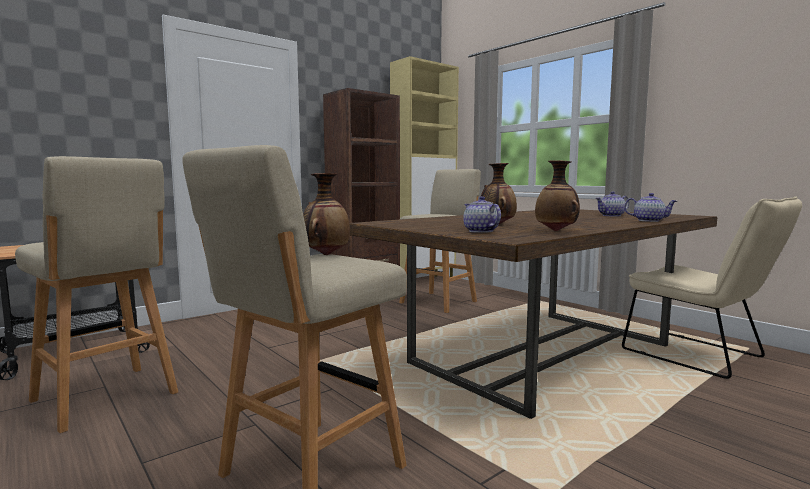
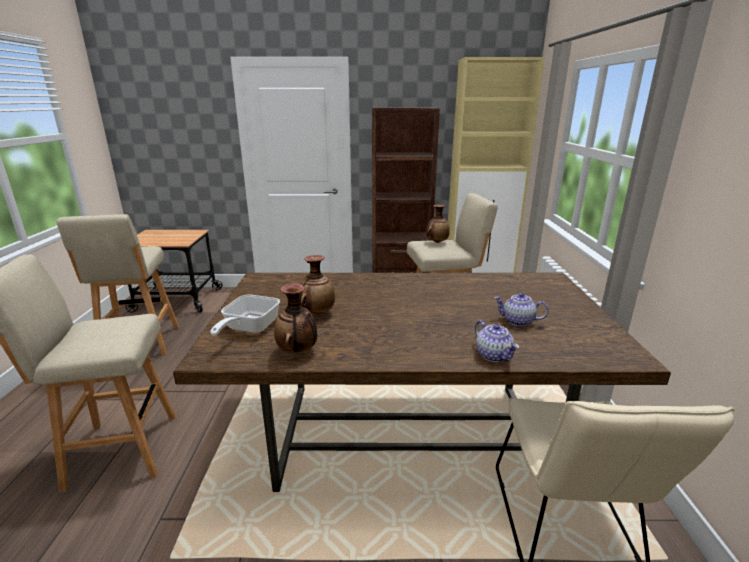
camera: 40 degrees right, 15 degrees up
vase [303,173,350,255] -> vase moved to [427,205,450,243]
teapot [463,196,501,233] -> frying pan [210,294,280,336]

